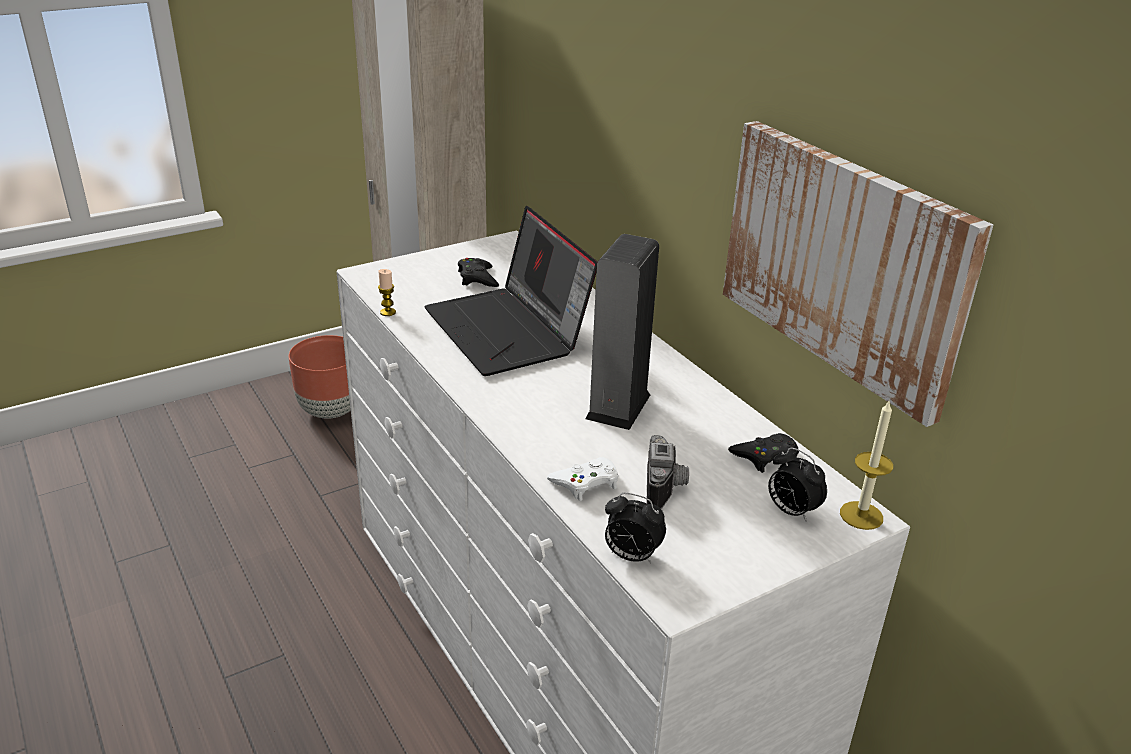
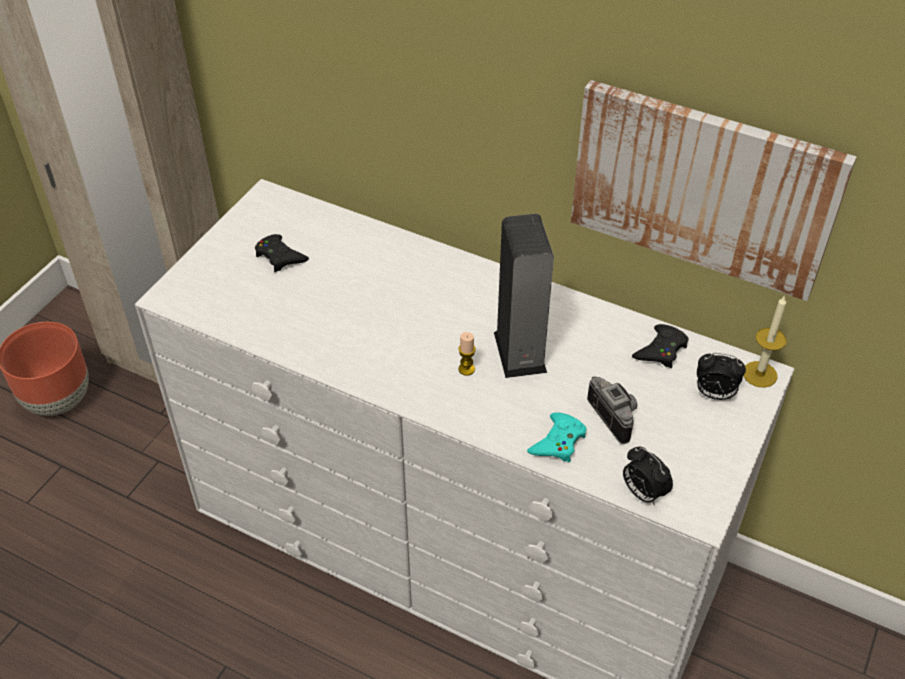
camera: 30 degrees left, 15 degrees up
candle [378,269,396,316] -> candle moved to [458,332,476,376]
laptop [424,206,598,376] -> none
white game controller [547,457,619,501] -> turquoise game controller [527,412,586,462]
alarm clock [605,493,666,563] -> alarm clock turned 60 degrees clockwise [623,447,673,506]

